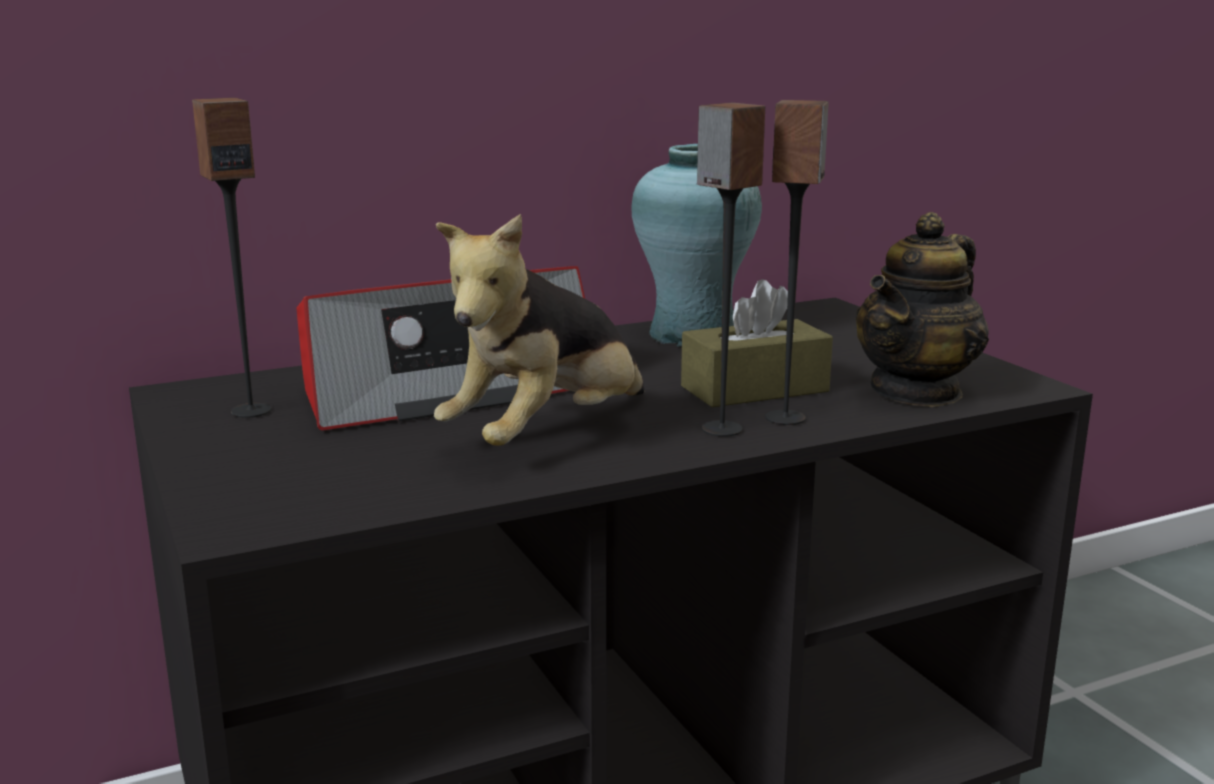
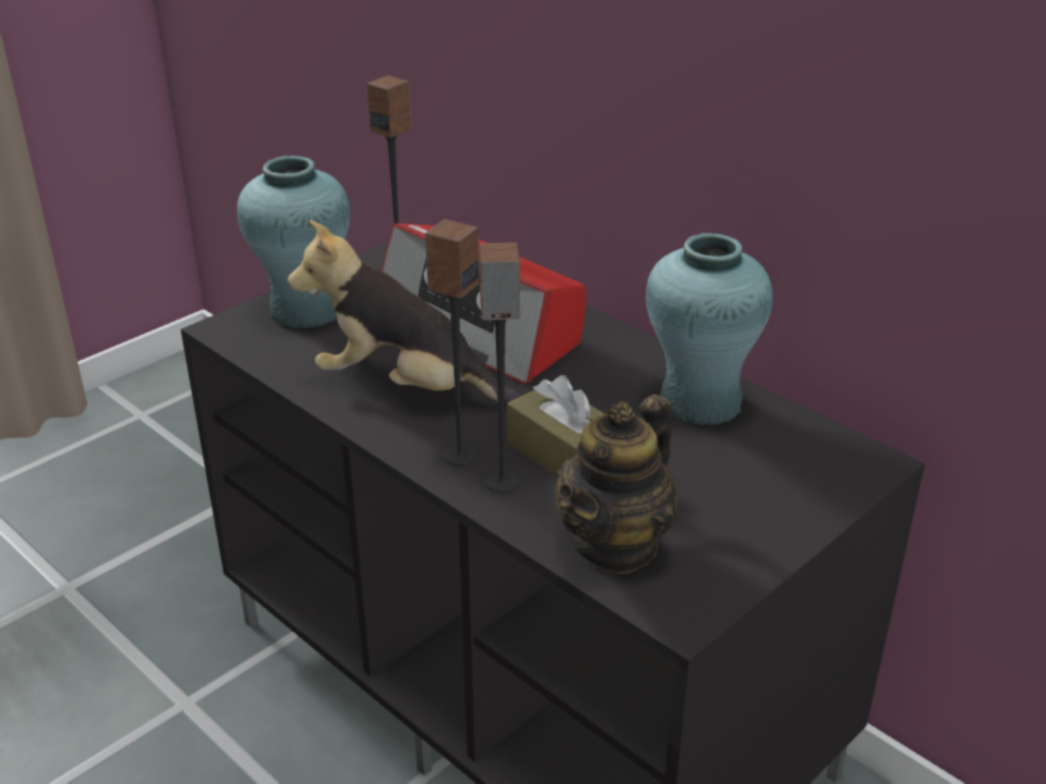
camera: 70 degrees right, 15 degrees up
teapot [855,212,989,407] -> teapot turned 75 degrees counterclockwise [556,394,678,574]
none -> turquoise vase [237,156,350,329]

